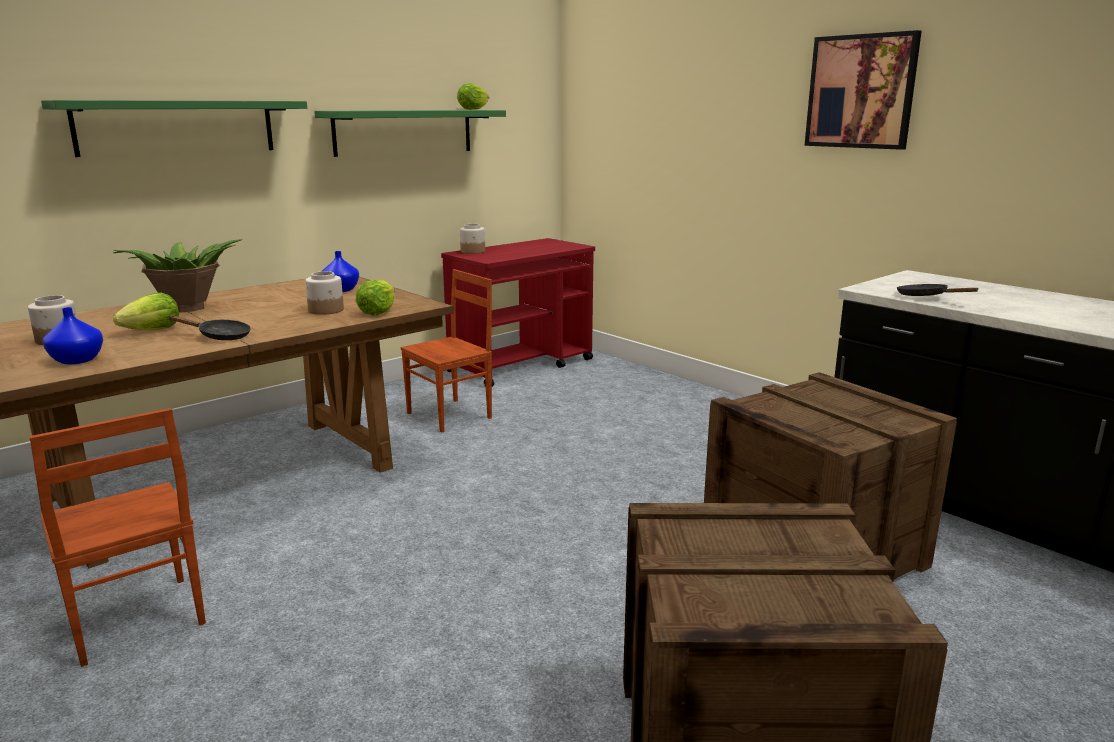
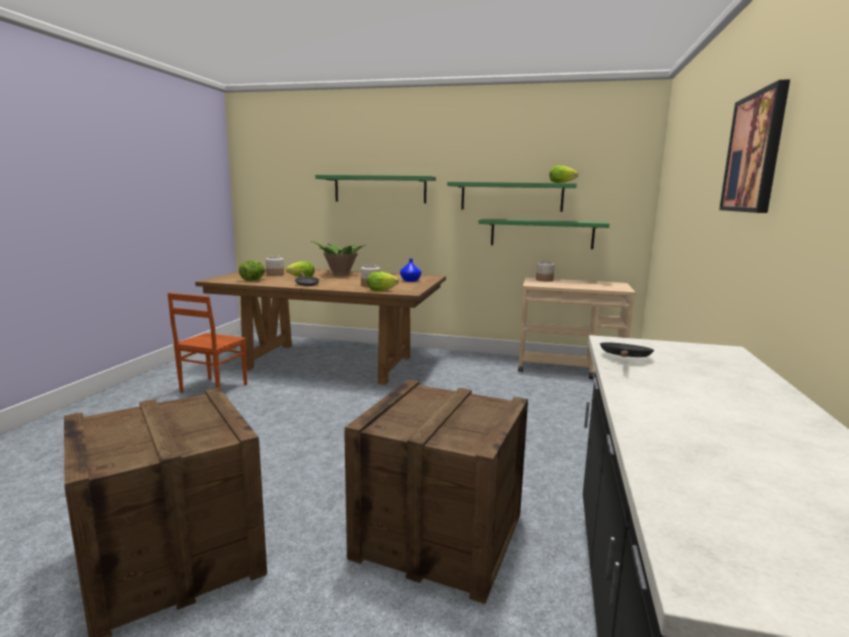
camera: 55 degrees right, 5 degrees down
blue vase [43,307,103,364] -> lettuce [239,260,266,281]
brown chair [401,269,492,433] -> none
red cart [441,238,595,387] -> beige cart [518,278,636,379]
none -> green shelf [479,219,610,249]

